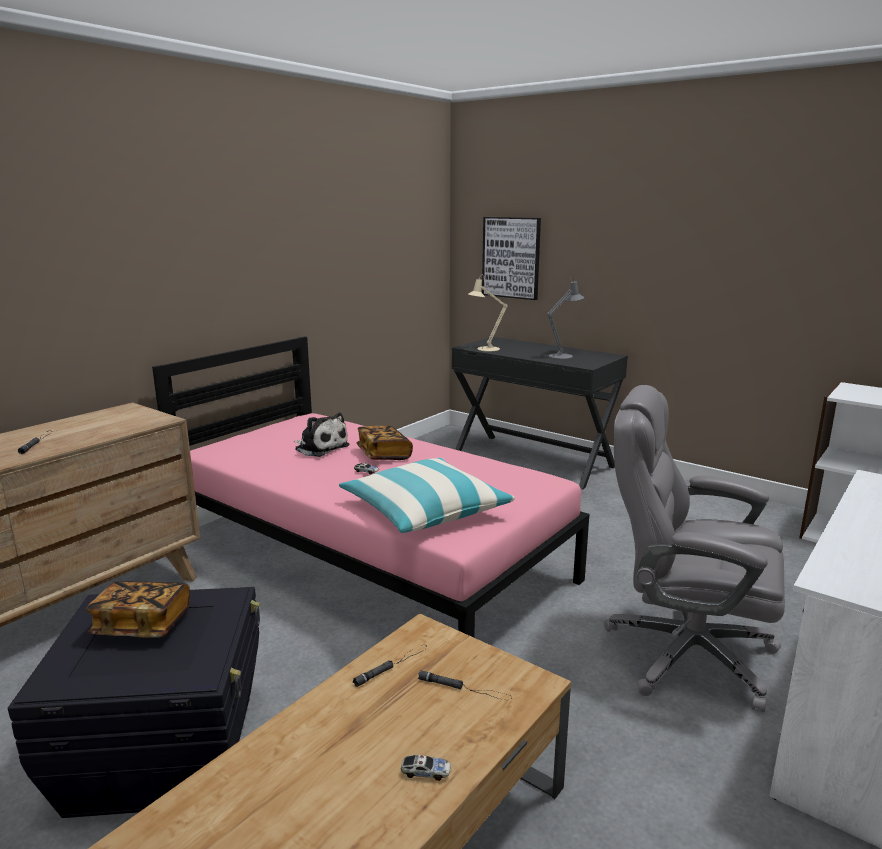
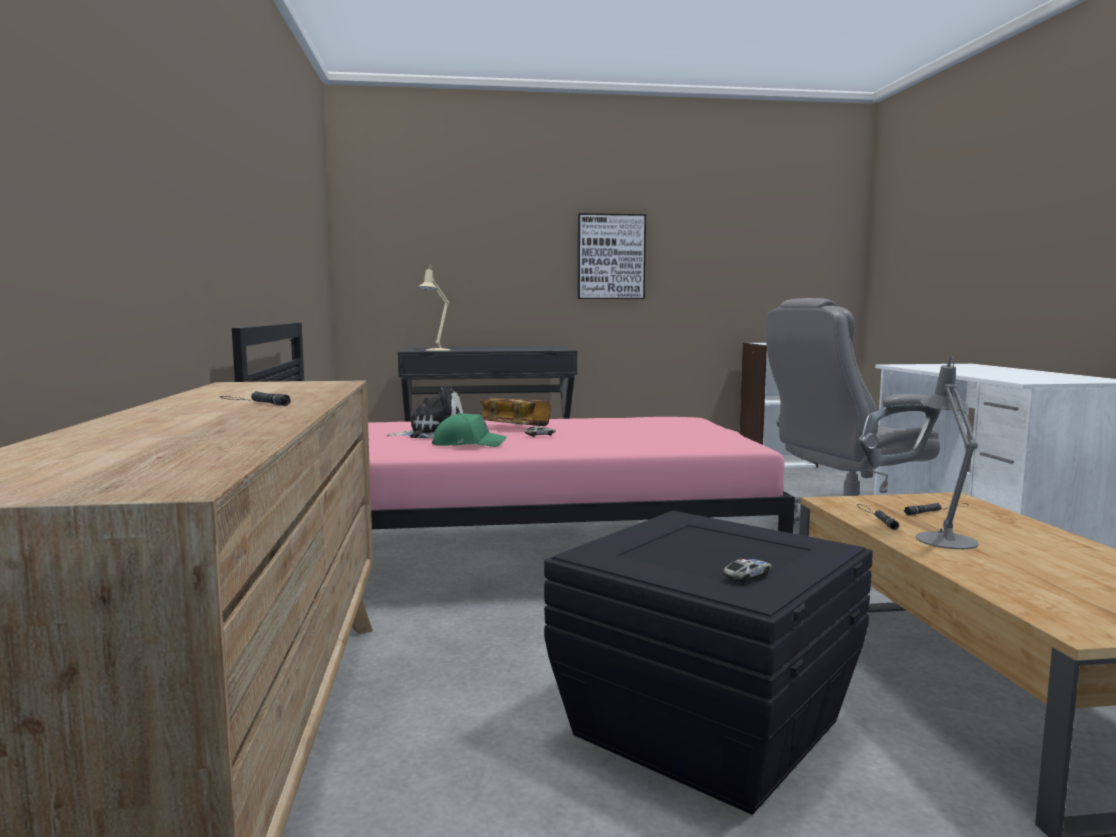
camera: 45 degrees left, 10 degrees down
book [86,581,190,638] -> none
pillow [339,458,515,533] -> none
toy car [401,755,451,781] -> toy car moved to [723,559,772,583]
picture [482,217,541,300] -> picture moved to [578,213,646,299]
grey table lamp [547,277,584,359] -> grey table lamp moved to [916,356,979,549]
none -> green cap [432,413,507,447]

